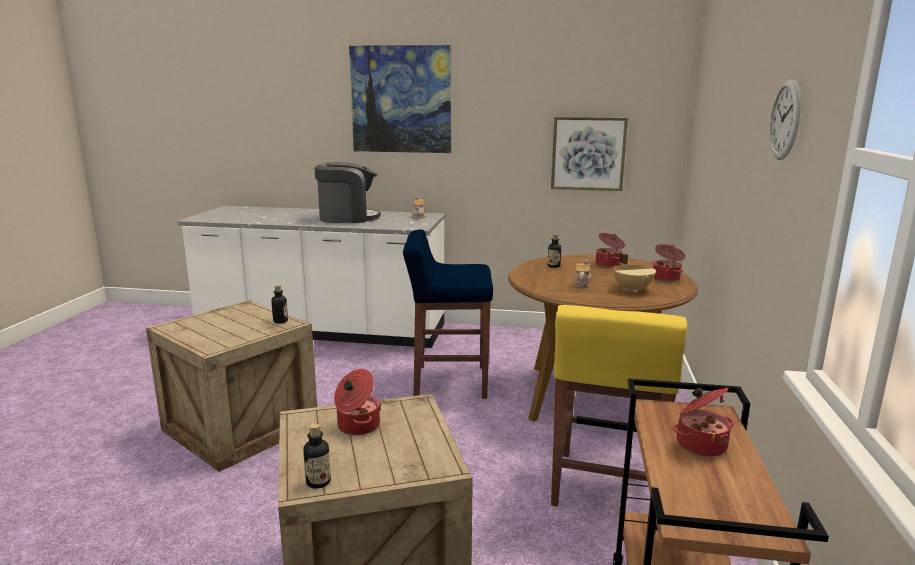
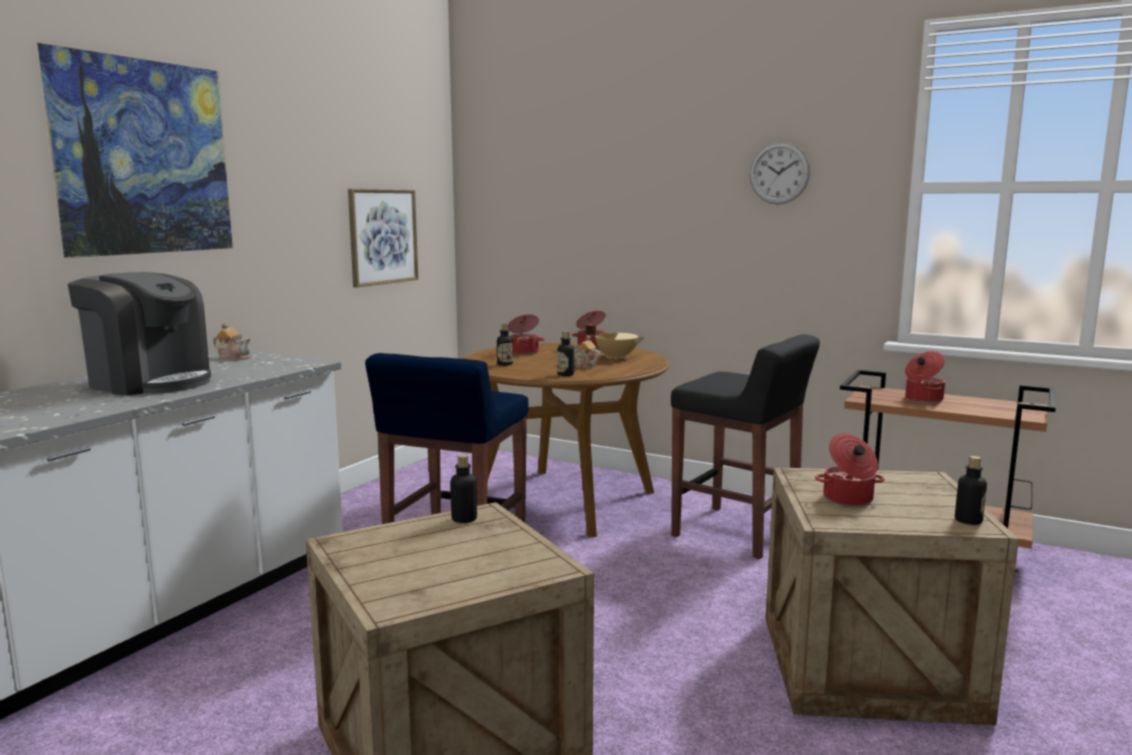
camera: 70 degrees left, 5 degrees down
coffee machine [314,162,381,223] -> coffee machine turned 105 degrees clockwise [68,272,211,396]
yellow stool [551,305,688,507] -> black stool [671,334,820,559]
none -> bottle [557,331,574,376]

